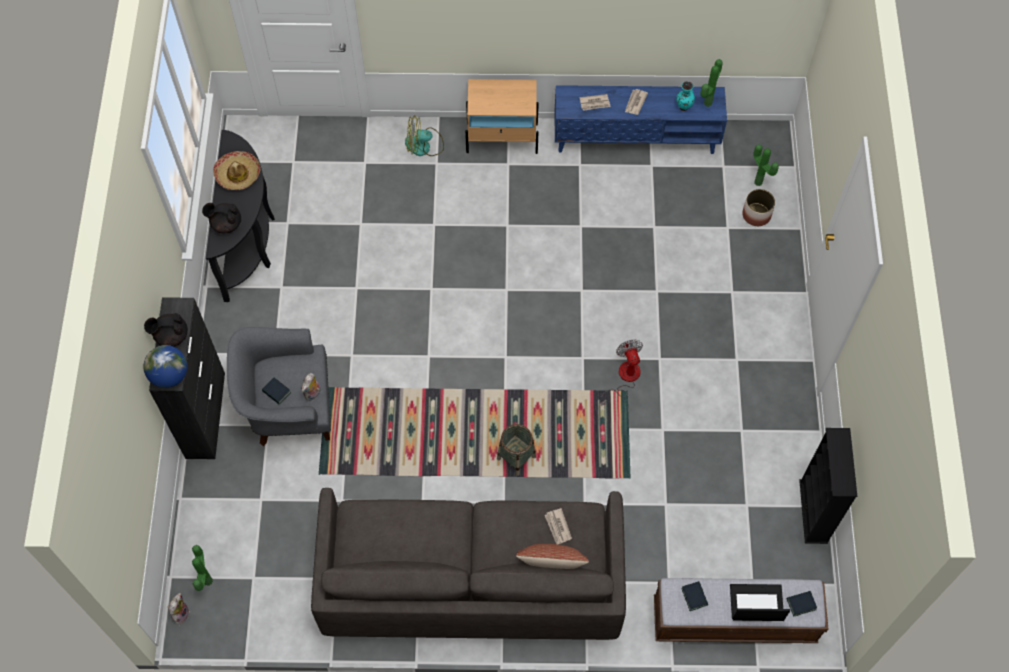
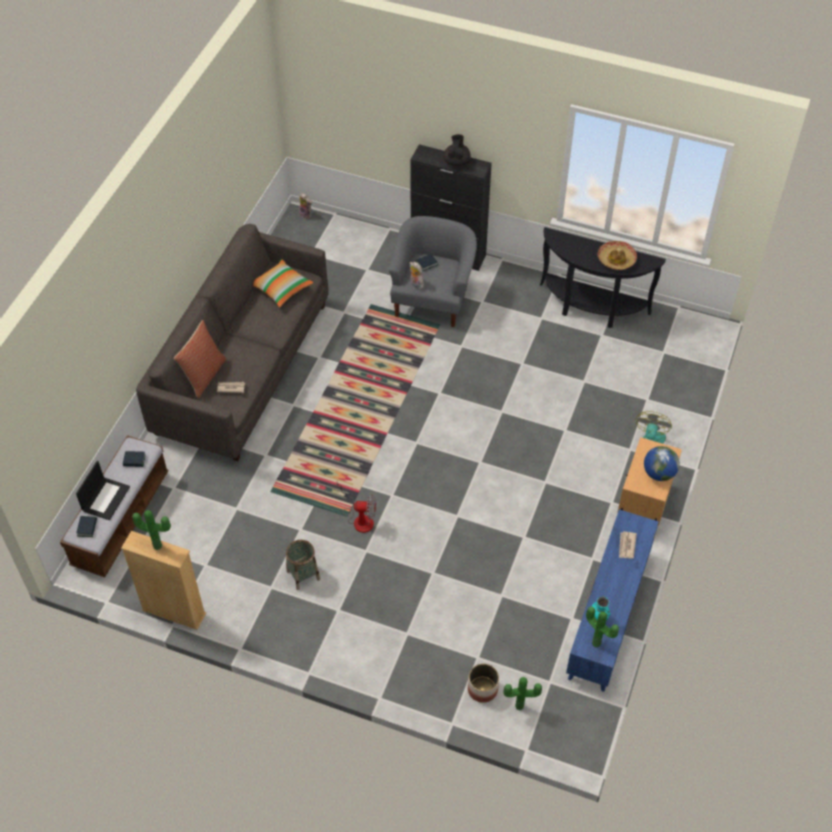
camera: 110 degrees right, 10 degrees down
globe [144,345,188,388] -> globe moved to [644,446,680,481]
potted plant [192,545,213,591] -> potted plant moved to [133,510,171,550]
black teapot [202,203,241,233] -> none
basket [497,424,536,476] -> basket moved to [286,540,320,590]
newspaper [625,89,648,115] -> none
black bookcase [799,428,857,544] -> beige bookcase [121,531,206,630]
none -> pillow [253,259,313,308]

